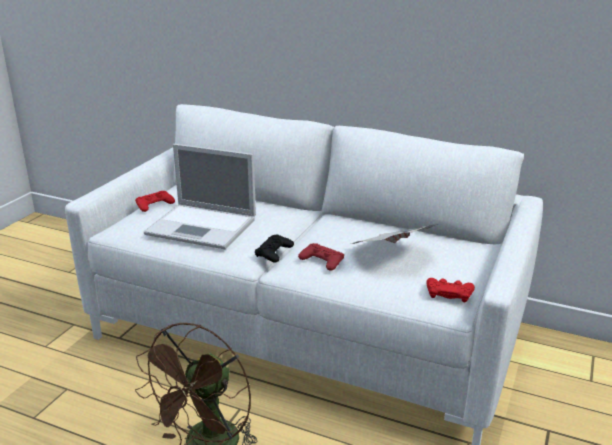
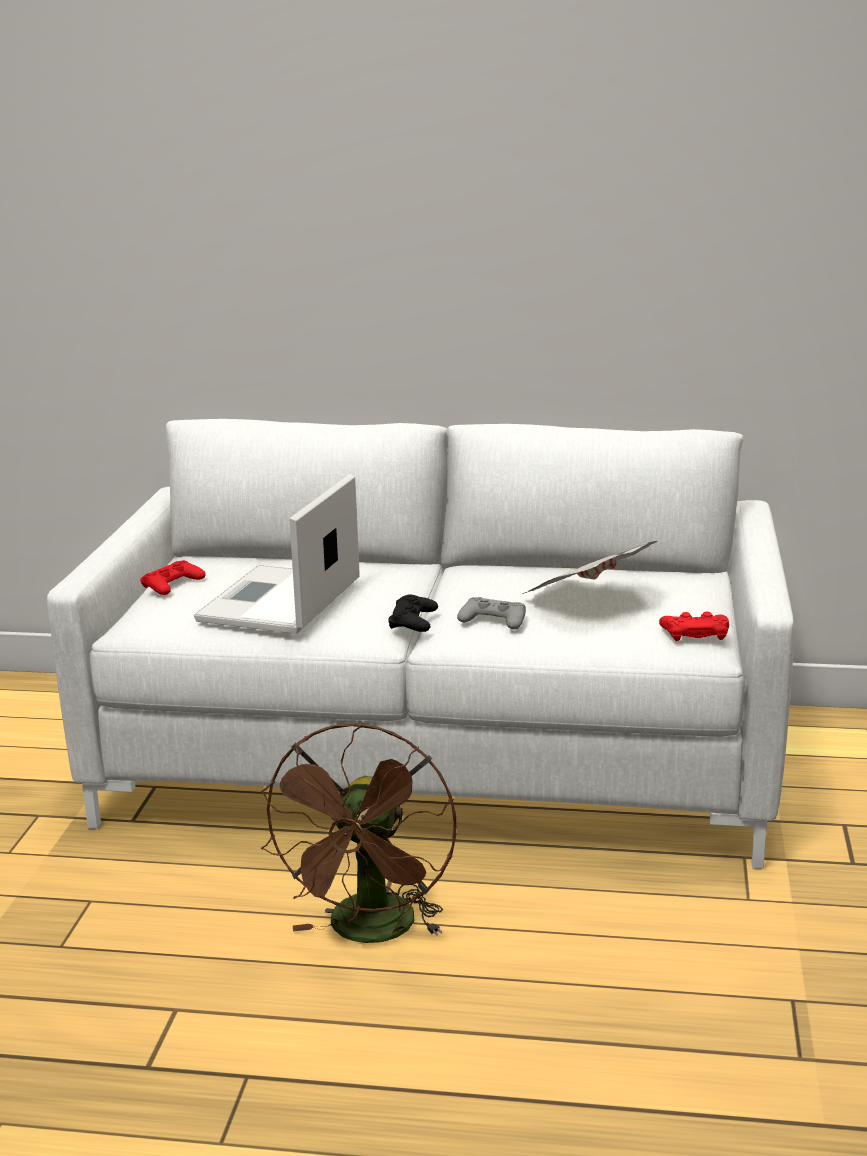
camera: 15 degrees left, 5 degrees down
laptop [144,144,256,250] -> laptop turned 105 degrees clockwise [194,474,360,634]
red game controller [298,243,344,271] -> grey game controller [457,597,526,629]

